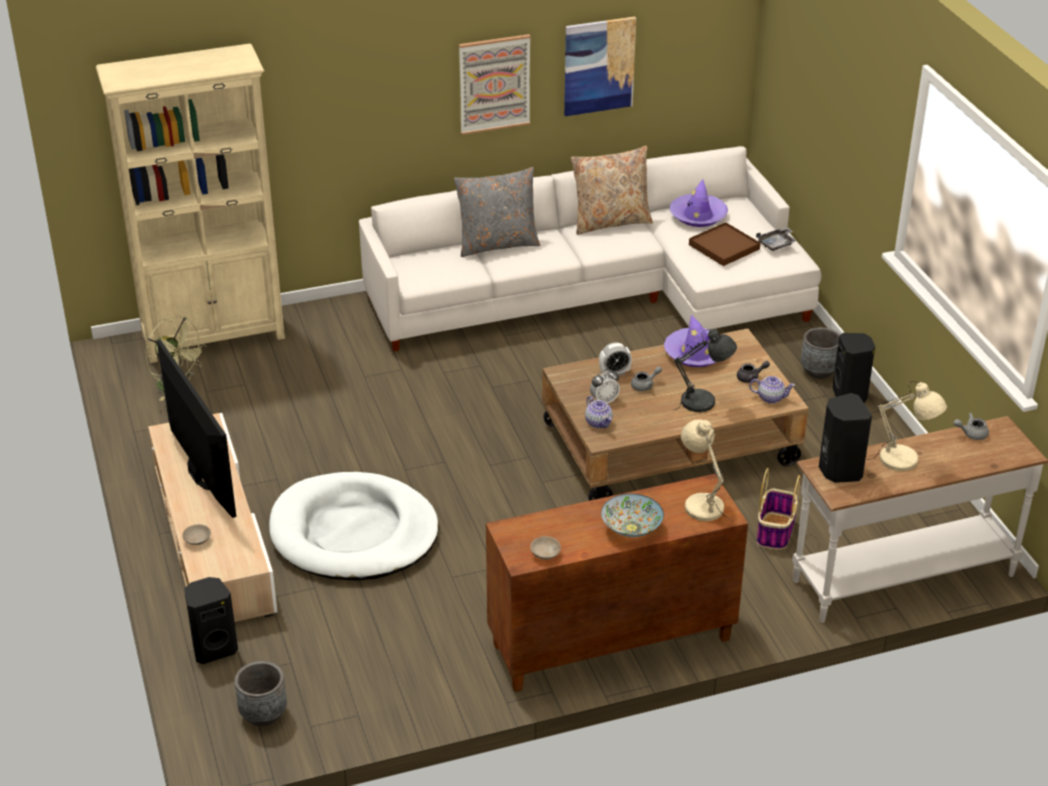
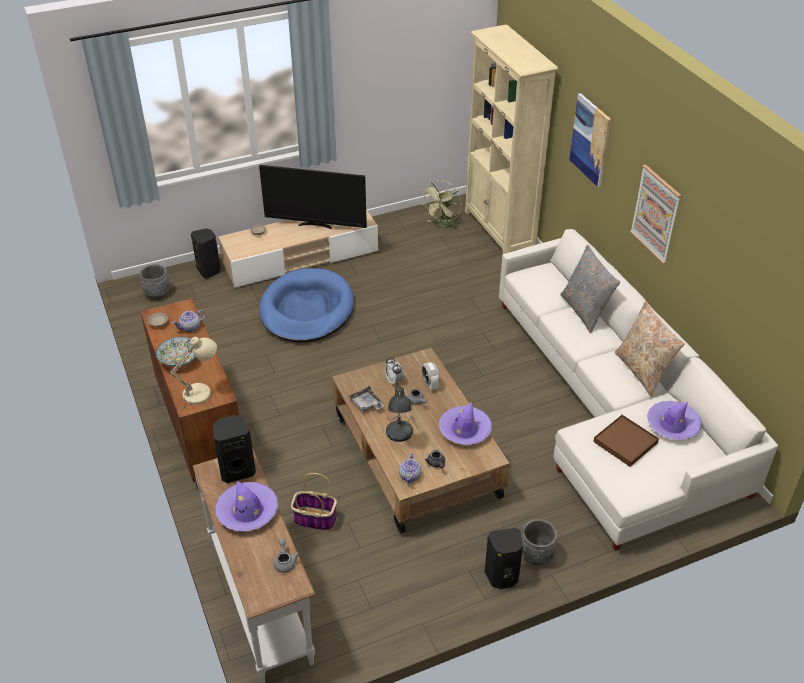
camera: 85 degrees right, 5 degrees up
television [157,339,236,518] -> television turned 45 degrees clockwise [259,165,367,230]
white dog bed [269,472,439,581] -> blue dog bed [259,268,354,343]
picture [564,17,636,116] -> picture moved to [569,93,611,187]
teapot [585,396,613,428] -> teapot moved to [172,310,205,332]
grey tray [756,228,796,251] -> grey tray moved to [348,386,384,411]
beige table lamp [868,381,947,471] -> purple hat [215,481,278,531]

